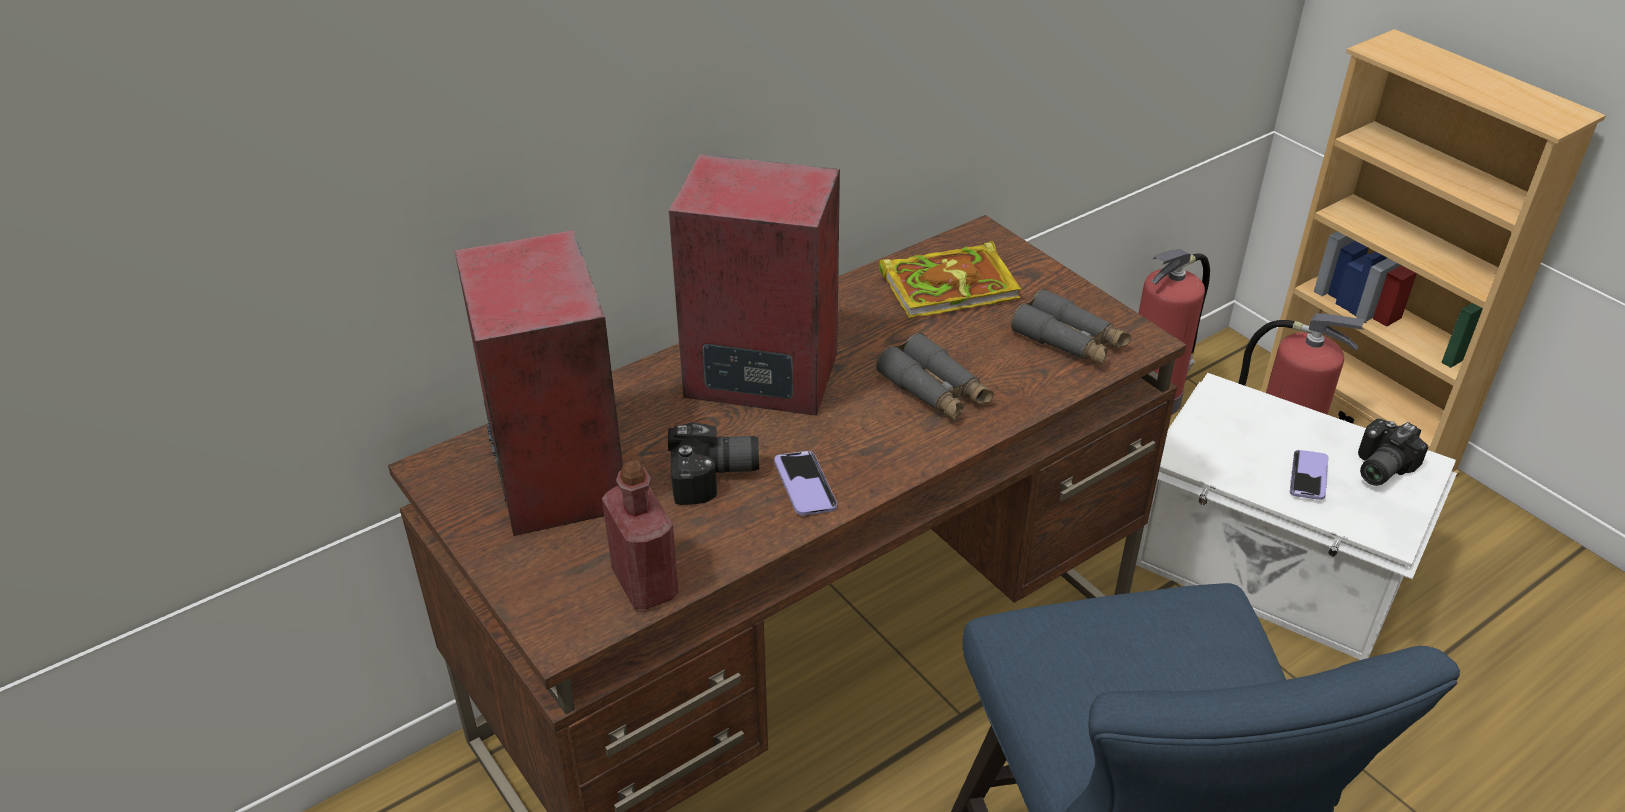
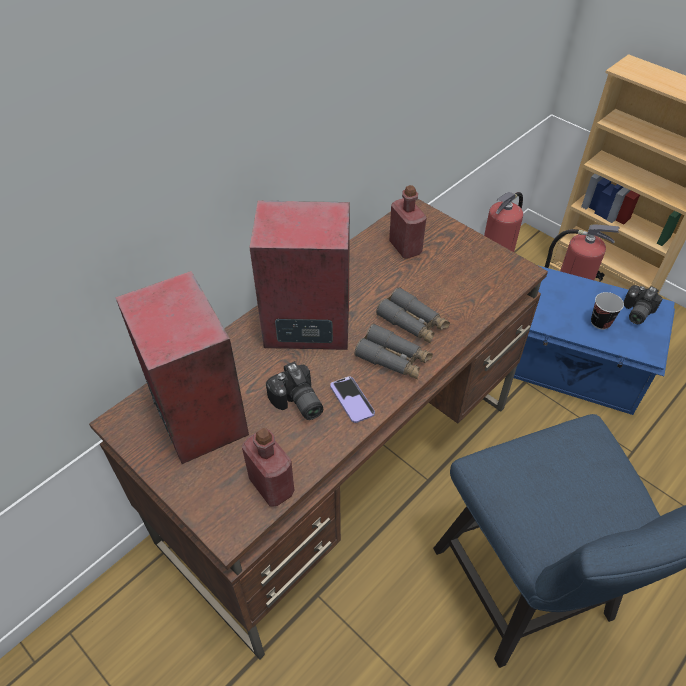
camera: 10 degrees left, 10 degrees up
camera [668,422,759,505] -> camera turned 75 degrees clockwise [266,361,323,420]
book [879,241,1021,318] -> red bottle [389,185,427,259]
grey binoculars [1011,289,1131,366] -> grey binoculars moved to [355,324,433,379]
white storage box [1136,373,1457,660] -> blue storage box [514,266,675,415]
phone [1290,450,1329,500] -> cup [591,292,624,330]

